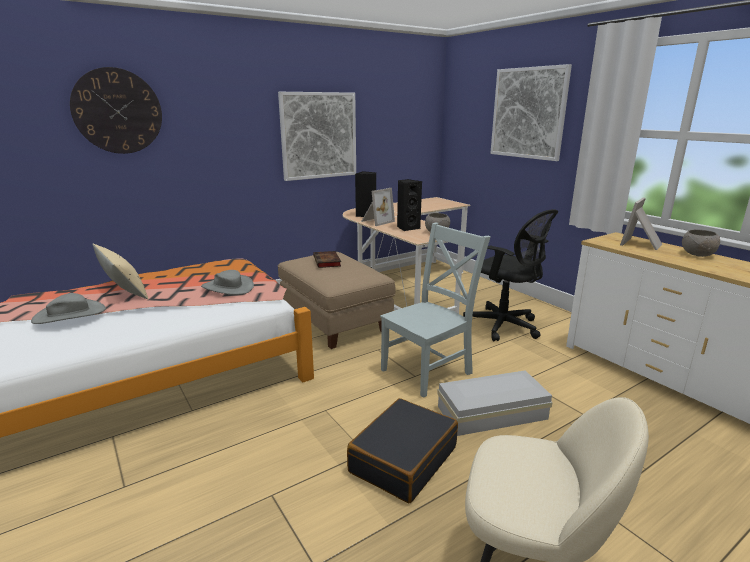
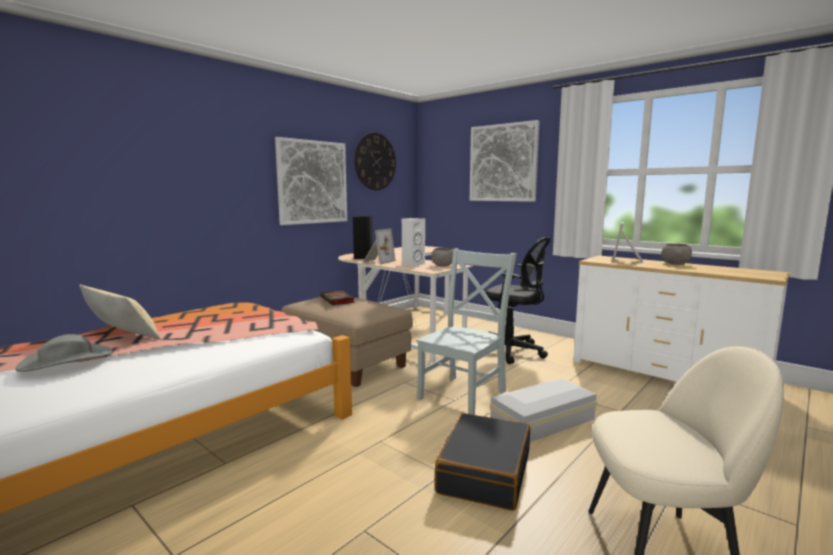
camera: 15 degrees left, 10 degrees down
wall clock [70,67,162,154] -> wall clock moved to [354,133,396,190]
grey hat [201,270,254,295] -> none
black speaker [397,179,422,231] -> white speaker [402,218,425,266]

